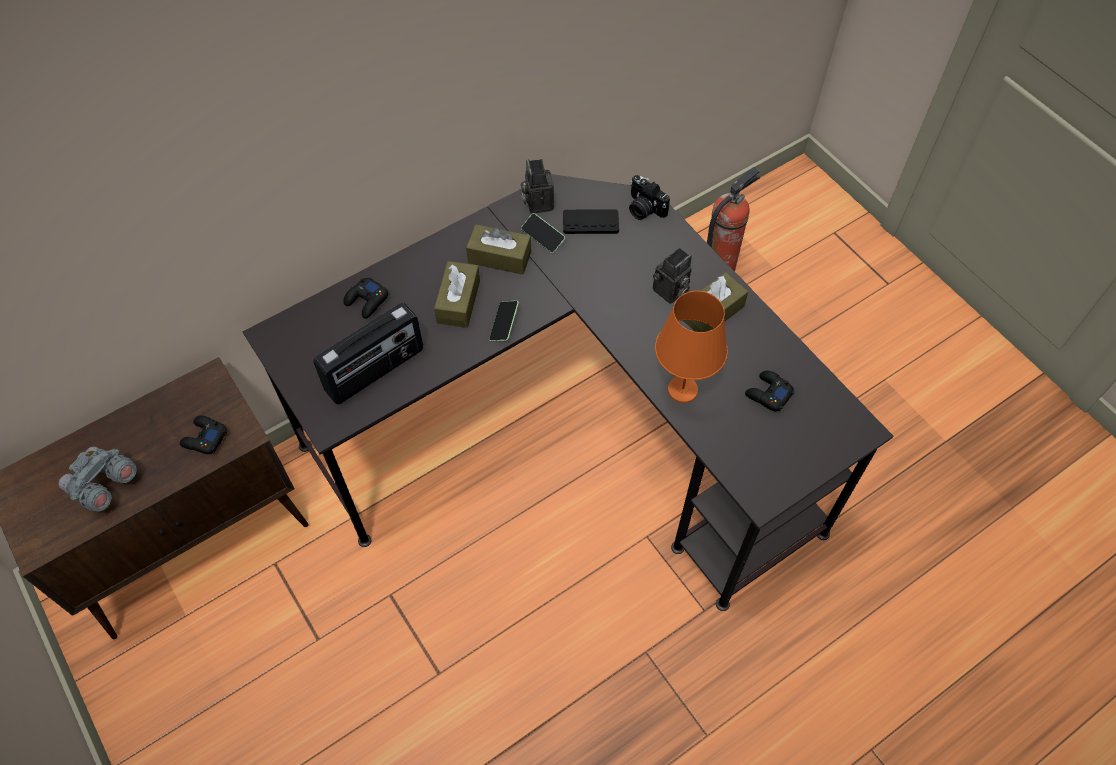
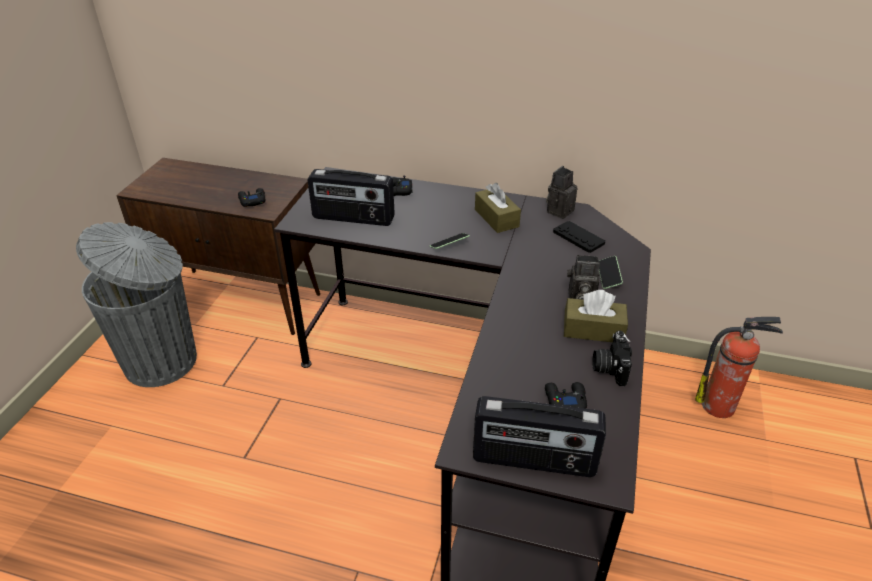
camera: 50 degrees right, 20 degrees down
grey binoculars [58,447,137,512] -> none
brown tissue box [434,261,480,328] -> none
phone [521,213,565,253] -> phone moved to [598,256,623,289]
camera [629,175,670,220] -> camera moved to [592,331,632,386]
orange table lamp [655,291,728,403] -> none
none -> grey trash can [76,222,197,387]
none -> radio [473,396,606,477]

